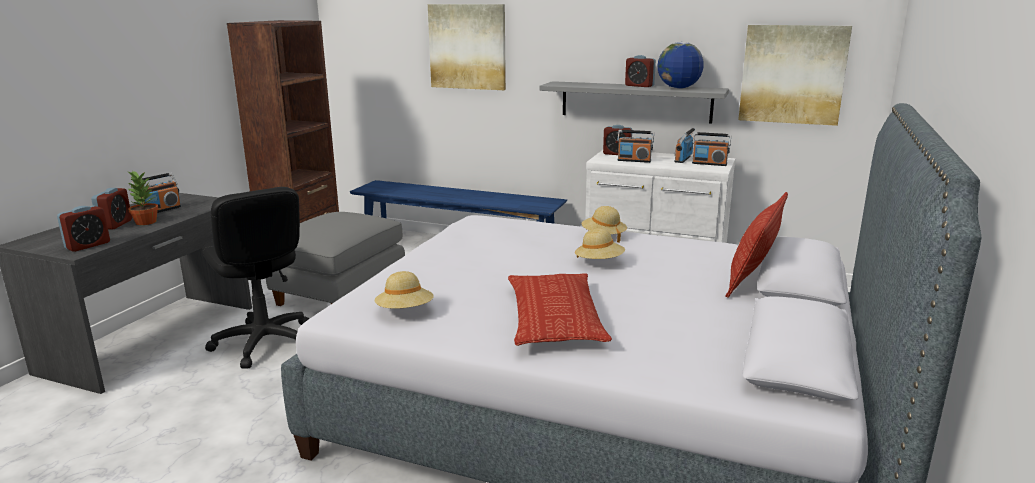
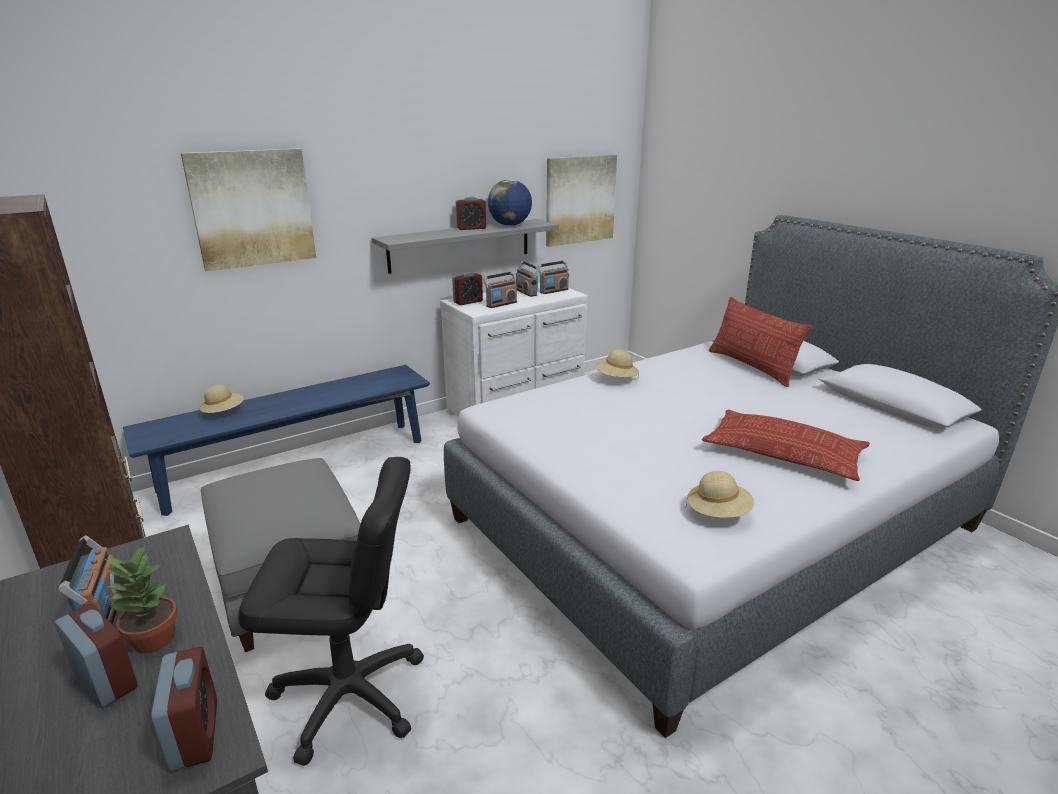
camera: 55 degrees left, 5 degrees up
beige hat [575,228,625,259] -> beige hat moved to [199,385,243,415]

